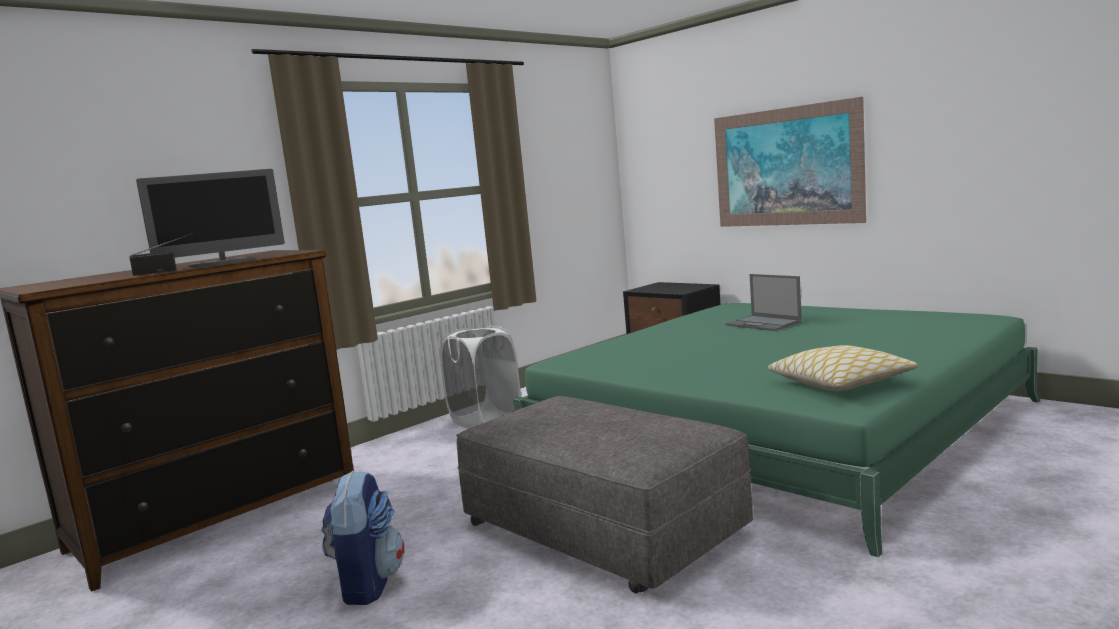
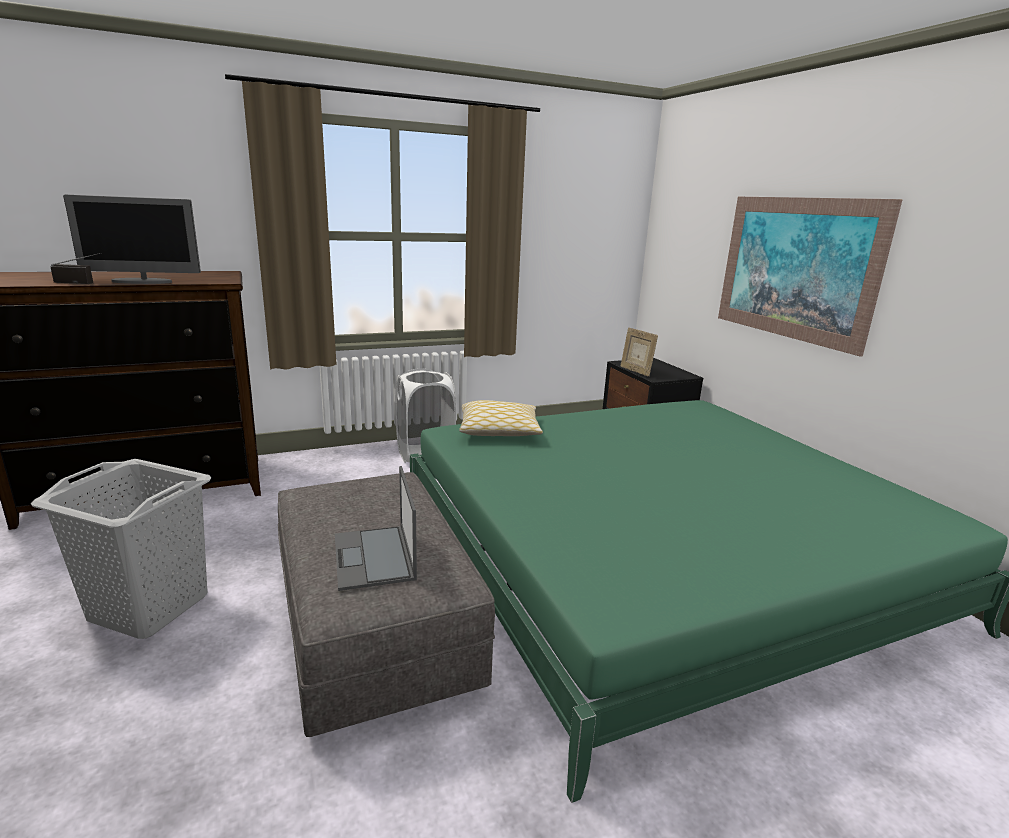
camera: 20 degrees right, 10 degrees up
backpack [321,471,405,605] -> grey laundry basket [31,459,212,639]
laptop [726,274,802,331] -> laptop moved to [335,466,417,591]
pillow [768,345,918,391] -> pillow moved to [459,400,543,436]
none -> picture frame [620,328,658,376]

